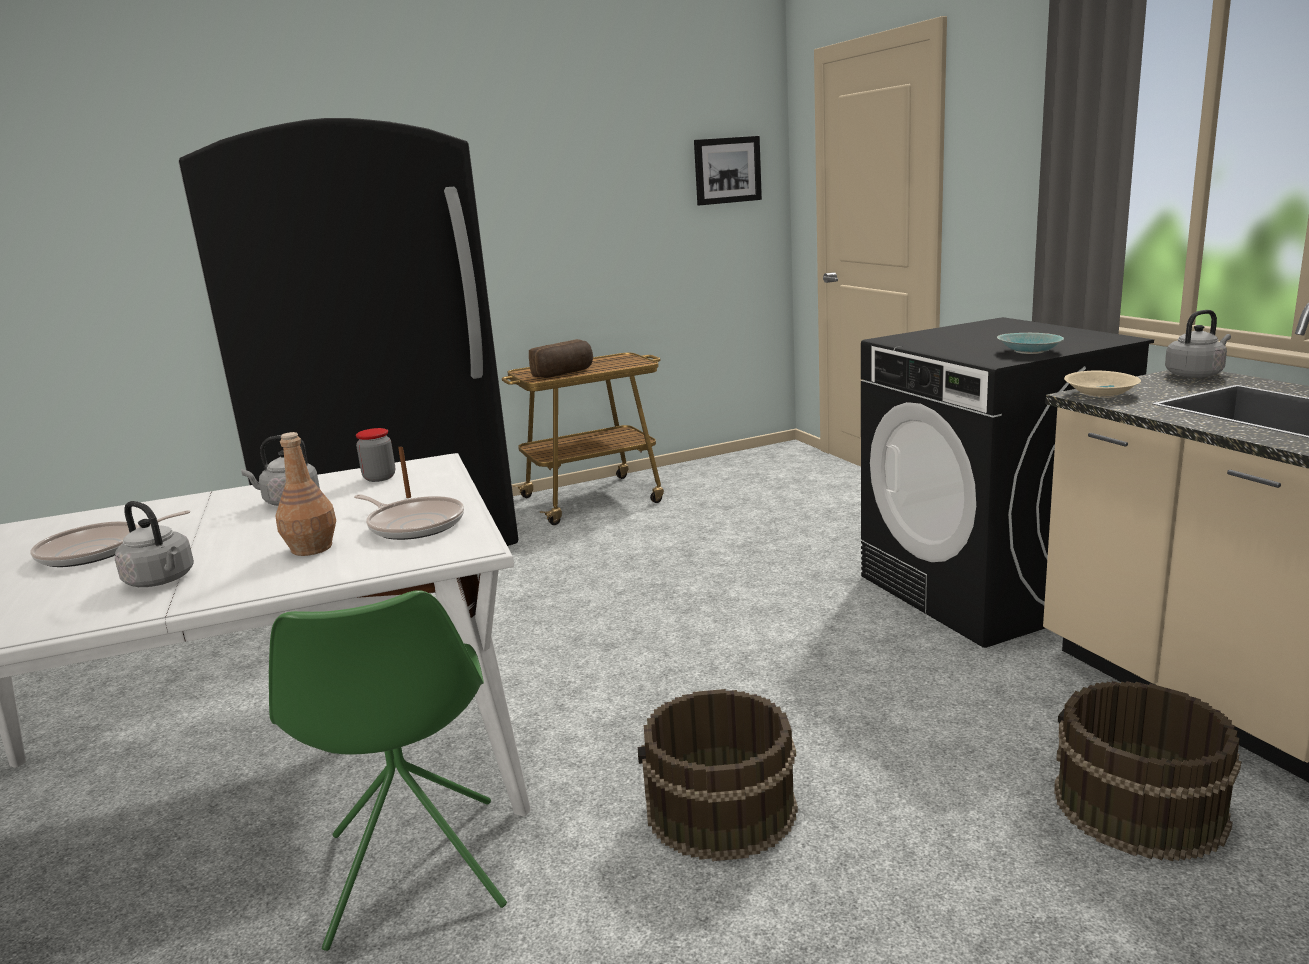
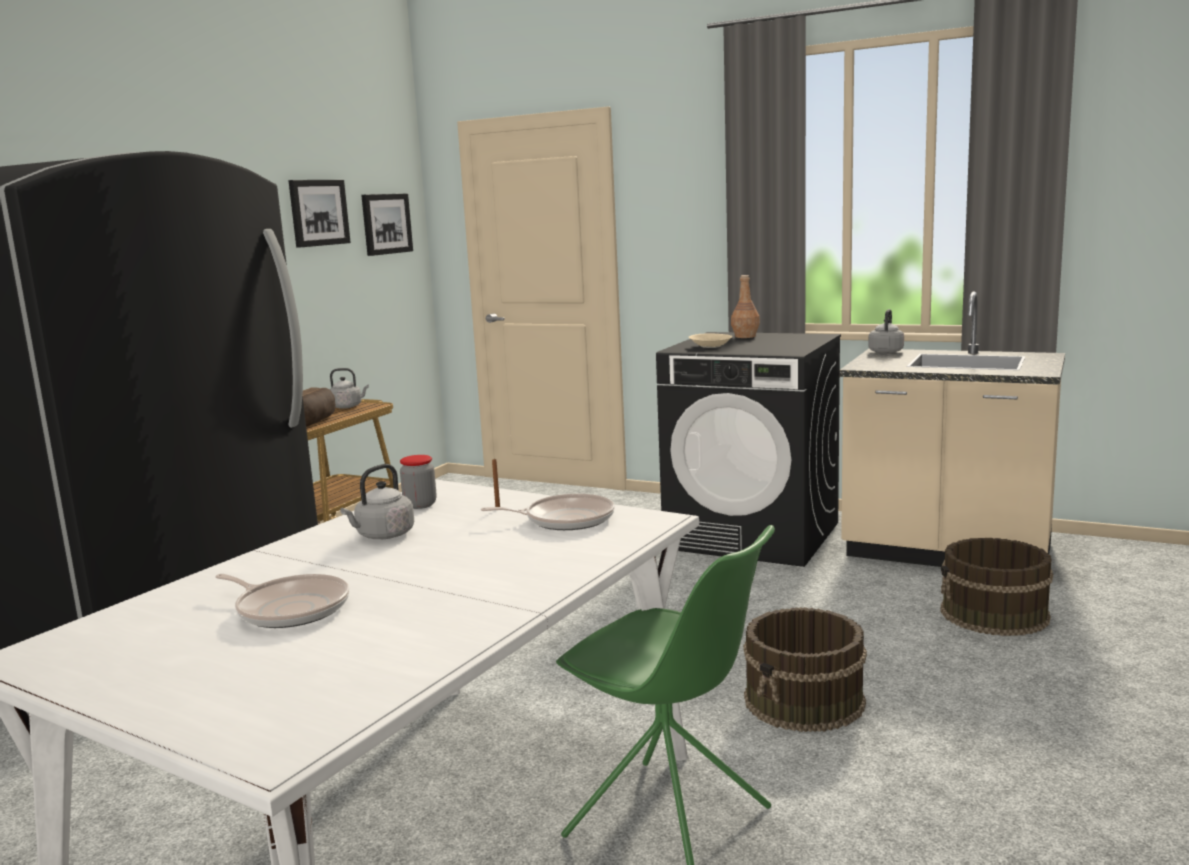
camera: 40 degrees left, 5 degrees down
frying pan [30,510,190,567] -> frying pan turned 75 degrees counterclockwise [215,574,349,628]
grey kettle [115,501,194,587] -> grey kettle moved to [330,368,369,409]
brown bottle [276,432,336,556] -> brown bottle moved to [731,275,760,338]
turquoise bowl [997,333,1064,354] -> none
beige bowl [1064,370,1141,398] -> beige bowl moved to [689,333,733,348]
none -> picture [288,180,351,248]

